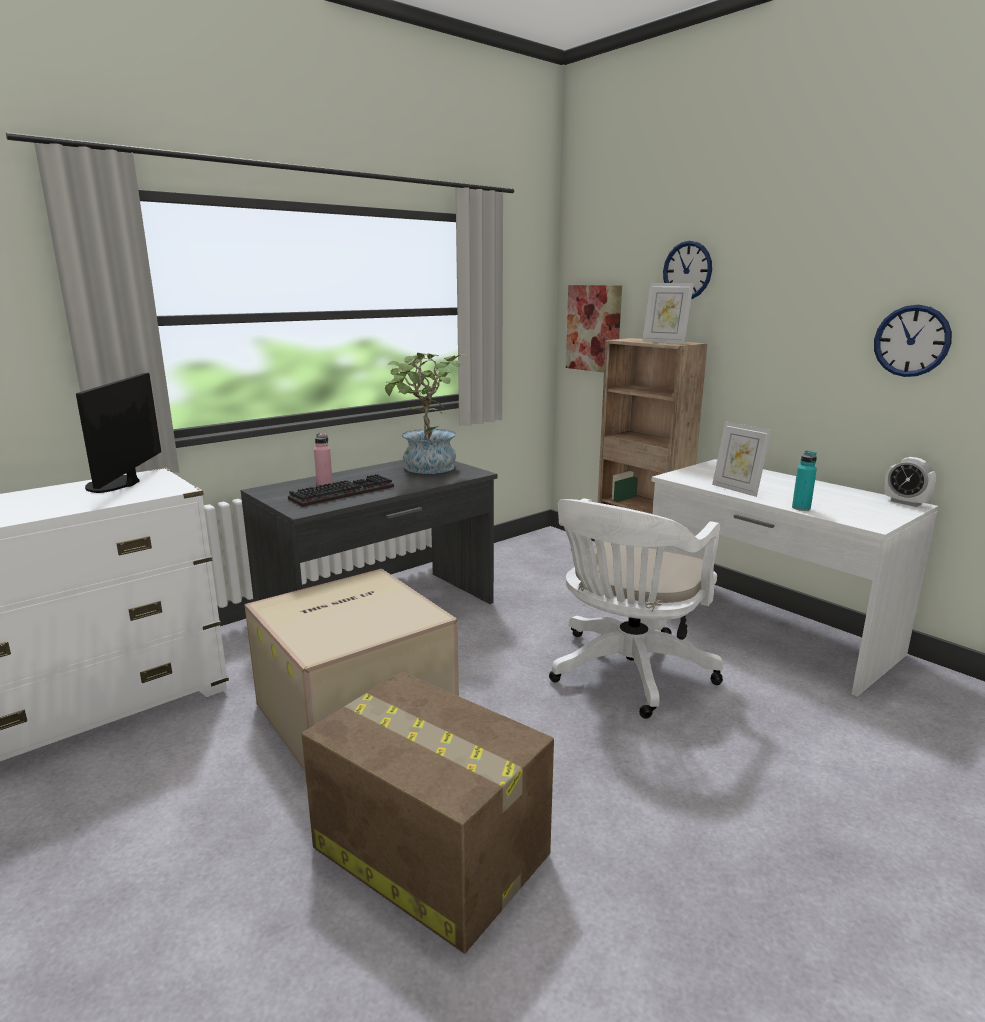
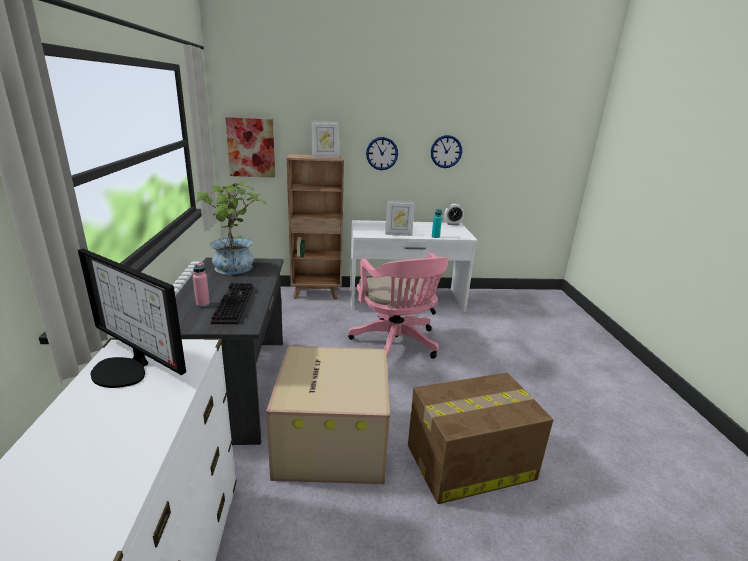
camera: 55 degrees left, 5 degrees up
white office chair [549,498,723,719] -> pink office chair [348,253,449,359]
wall clock [663,241,712,299] -> wall clock moved to [366,137,398,170]

